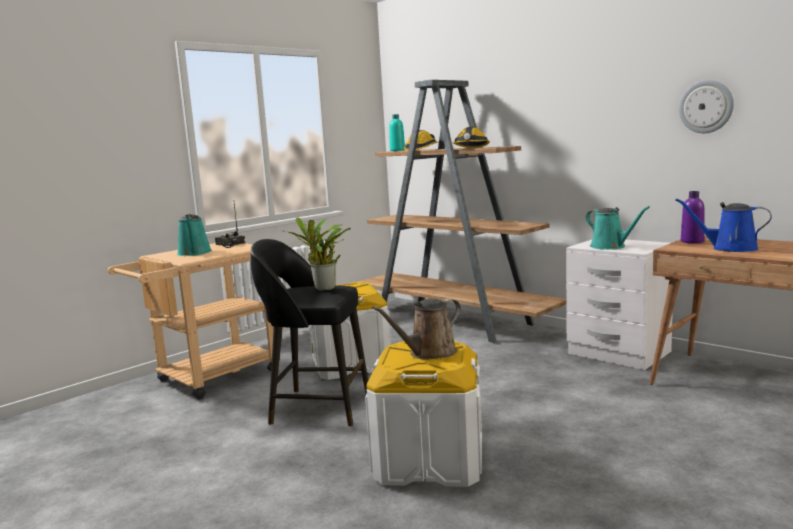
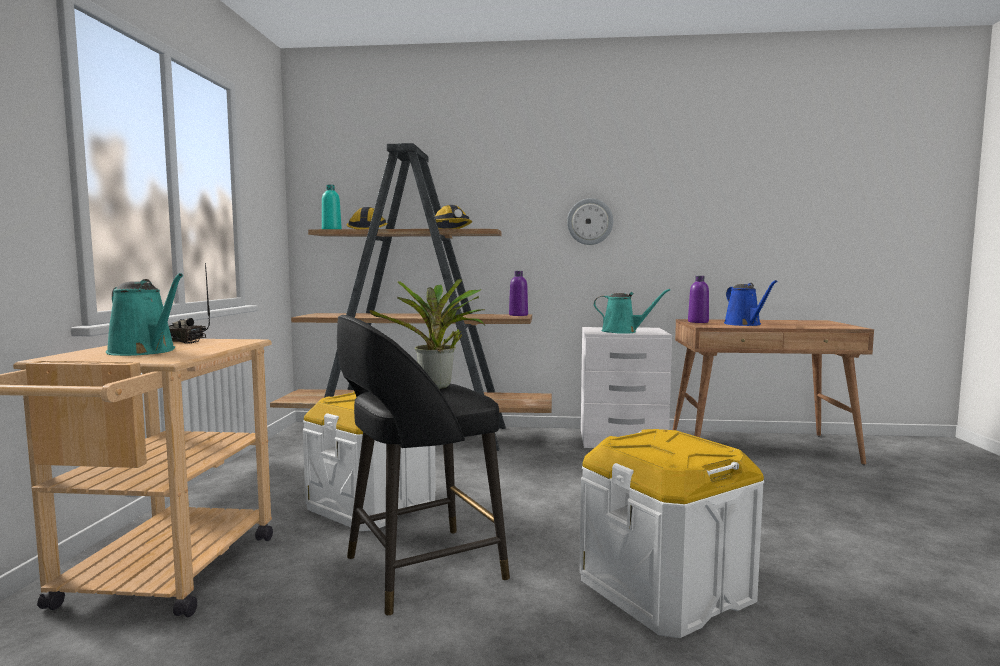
camera: 40 degrees left, 5 degrees down
brown watering can [372,298,461,360] -> none
blue watering can [675,198,772,252] -> blue watering can turned 90 degrees counterclockwise [724,280,777,326]
wall clock [679,80,734,133] -> wall clock moved to [567,198,613,245]
none -> purple bottle [509,271,528,316]

